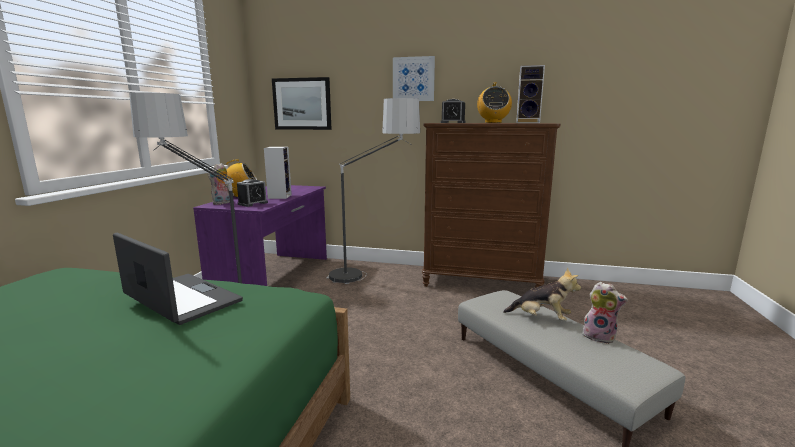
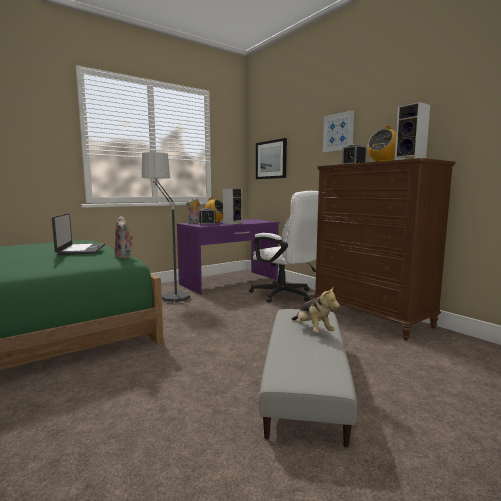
camera: 40 degrees right, 5 degrees down
floor lamp [326,98,420,284] -> white office chair [249,191,318,303]
plush toy [581,282,628,344] -> plush toy moved to [114,216,133,259]

